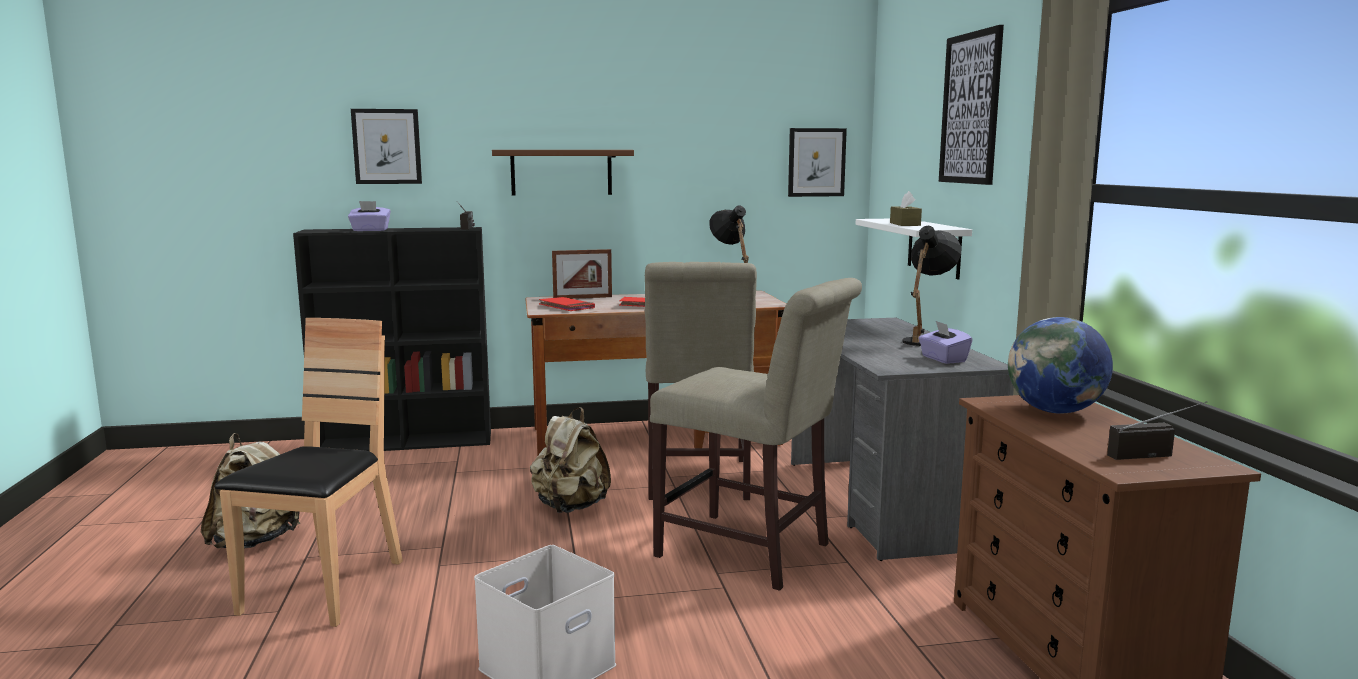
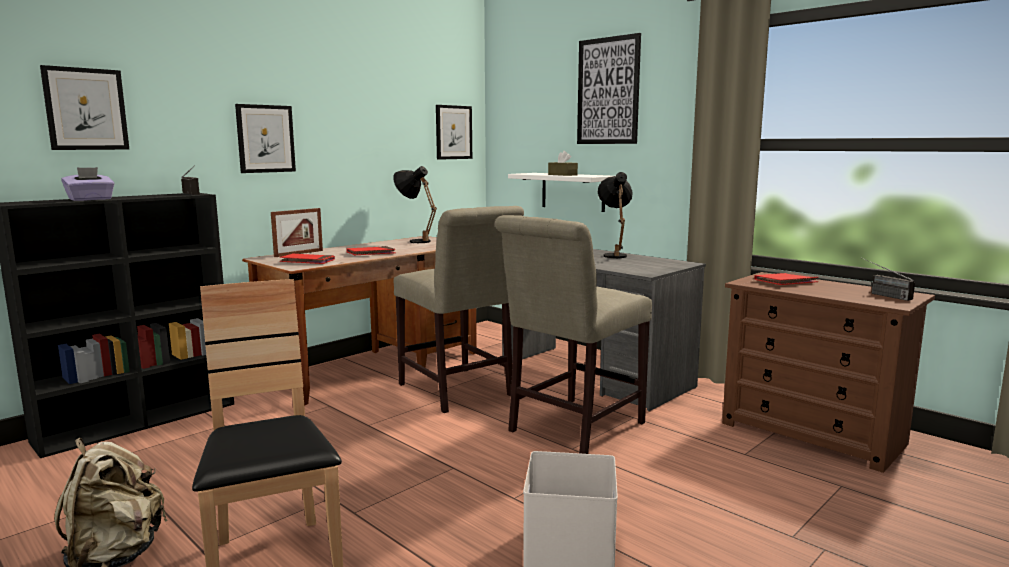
camera: 35 degrees left, 0 degrees up
brown shelf [492,150,634,195] -> picture [235,104,296,173]
beige backpack [530,407,611,513] -> none
beige chair [650,278,862,591] -> beige chair turned 135 degrees clockwise [495,215,652,454]
purple tissue box [918,321,972,364] -> none
globe [1008,317,1113,414] -> red book [754,272,818,285]
radio [1107,401,1207,460] -> radio turned 75 degrees counterclockwise [862,258,915,301]

